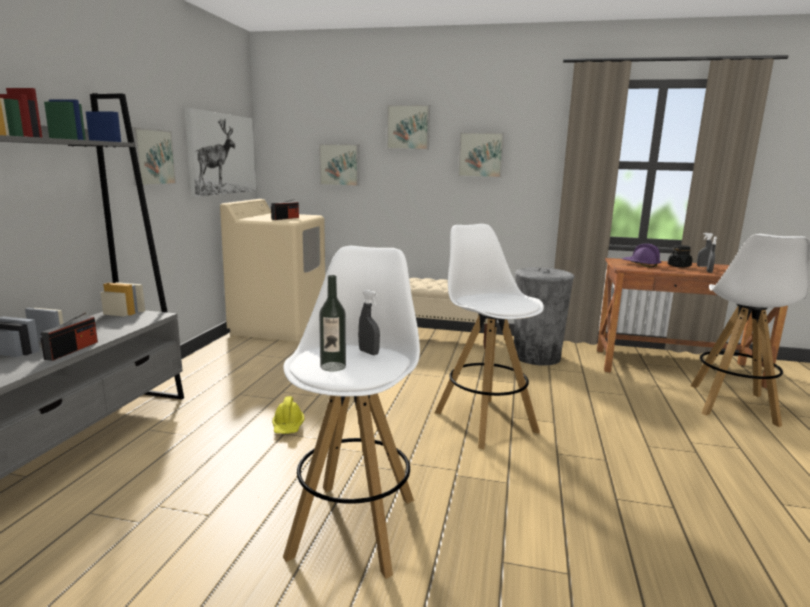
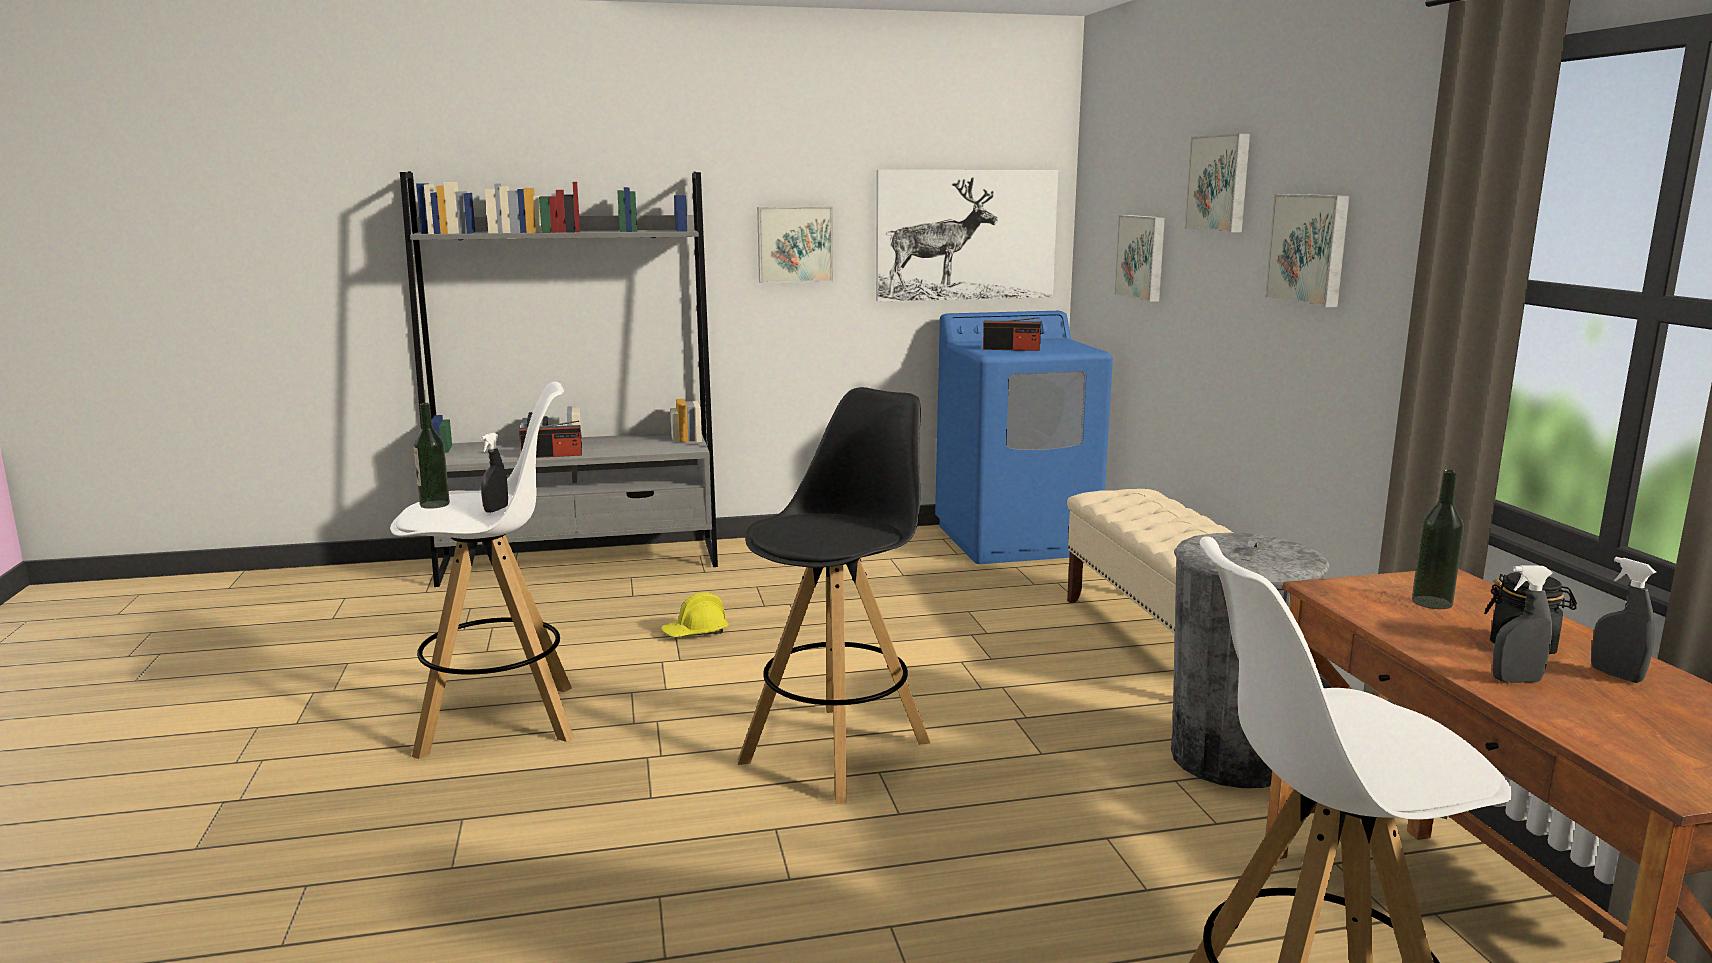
camera: 65 degrees right, 0 degrees up
beige washing machine [220,199,325,341] -> blue washing machine [935,311,1113,564]
white stool [434,224,544,449] -> black stool [738,387,931,804]
purple hard hat [622,243,661,267] -> bottle [1412,470,1464,609]

